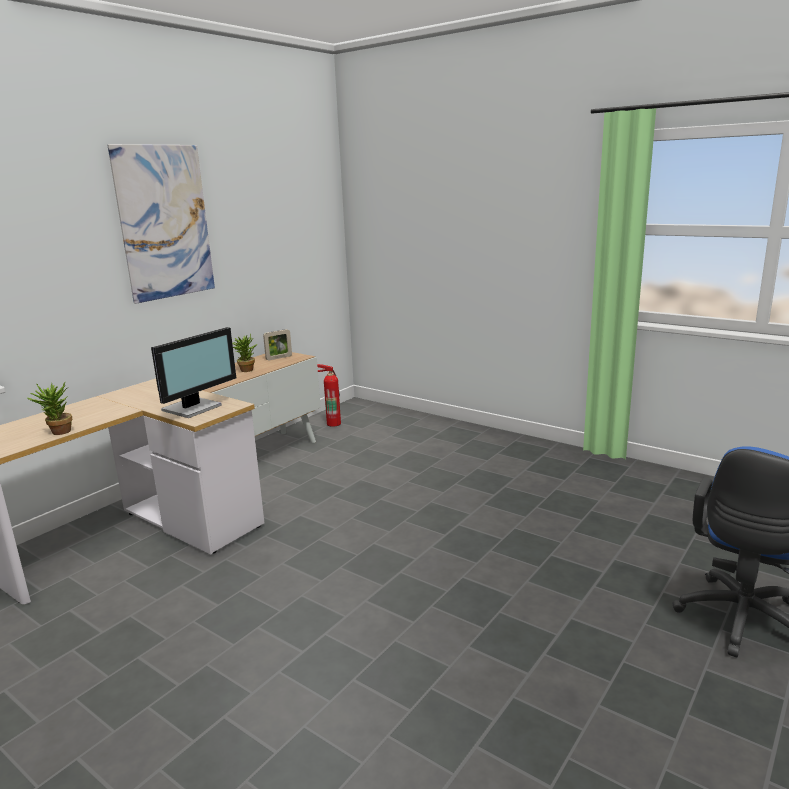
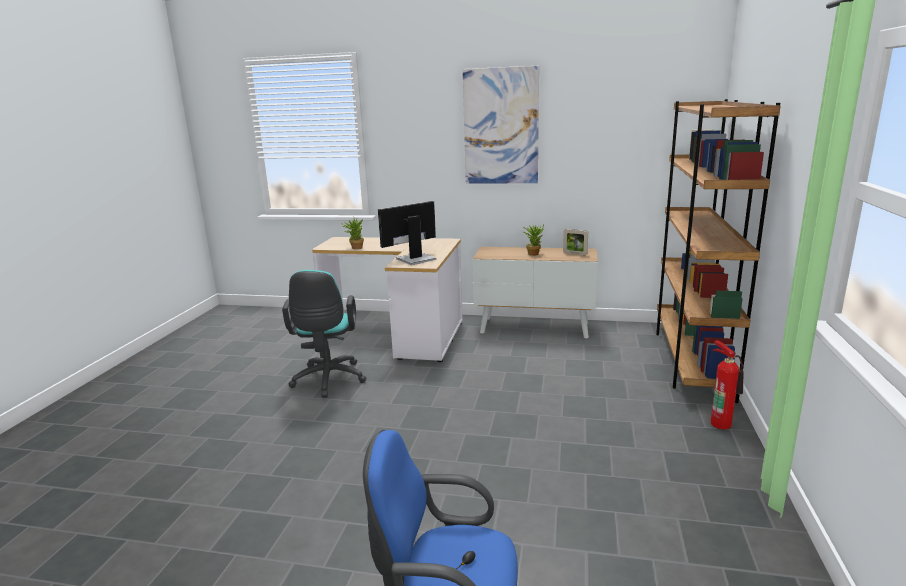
camera: 65 degrees right, 0 degrees up
monitor [151,327,236,418] -> monitor turned 135 degrees clockwise [378,201,436,265]
fire extinguisher [317,364,341,427] -> fire extinguisher moved to [711,340,744,430]
none -> turquoise office chair [282,270,367,398]
none -> brown bookcase [656,99,781,403]

